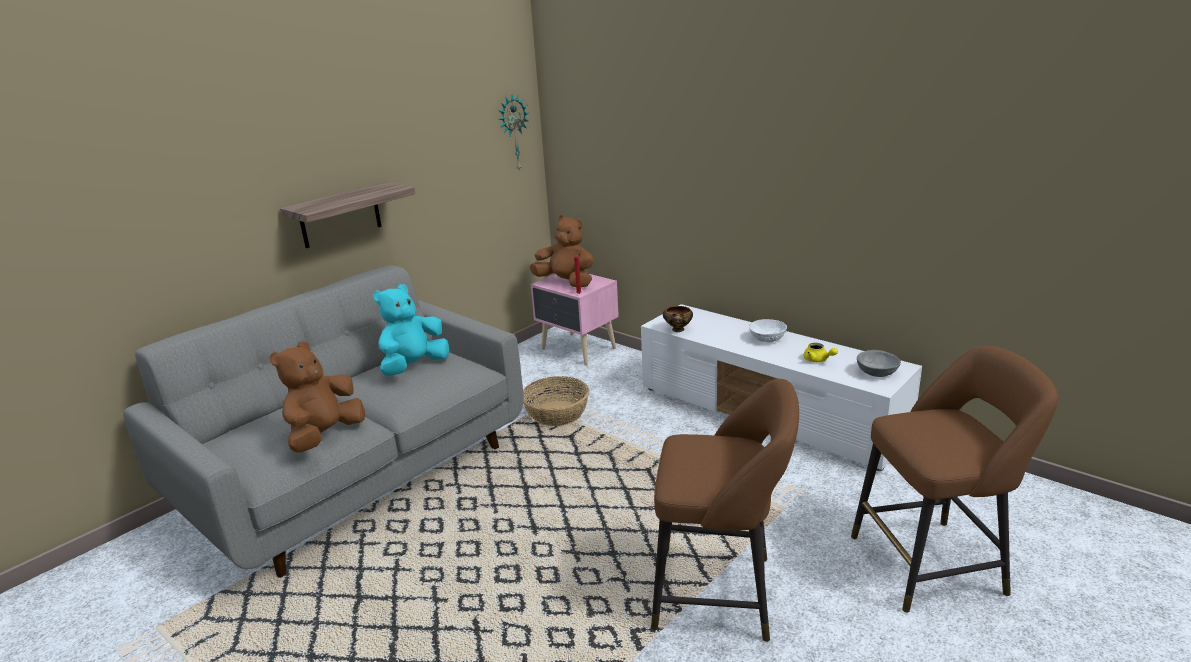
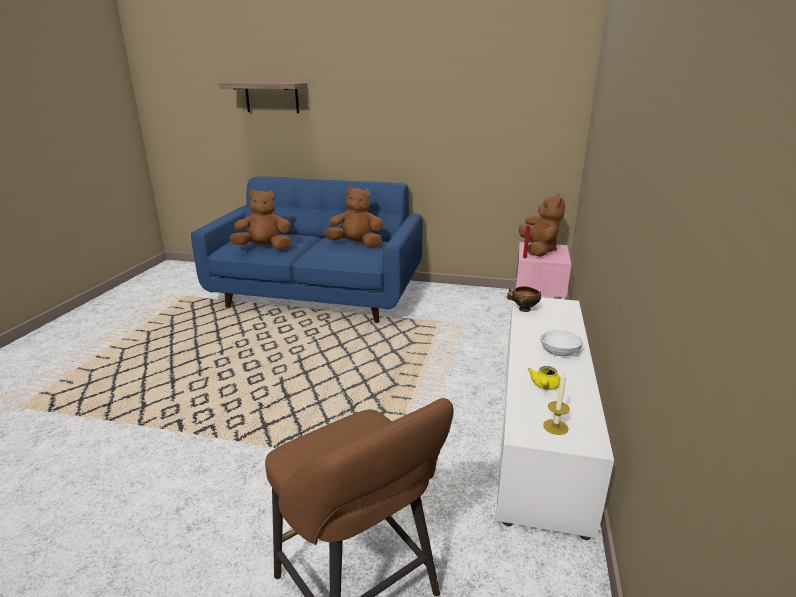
camera: 60 degrees right, 0 degrees up
grey sofa [123,265,524,578] -> blue sofa [191,177,423,323]
shelf [280,182,415,248] -> shelf moved to [219,82,308,113]
turquoise plush toy [373,284,450,376] -> brown plush toy [324,186,383,247]
wall clock [498,95,529,172] -> none
basket [523,376,589,426] -> none
brown stool [651,379,799,642] -> none
grey bowl [857,350,901,377] -> candle [543,372,570,435]

